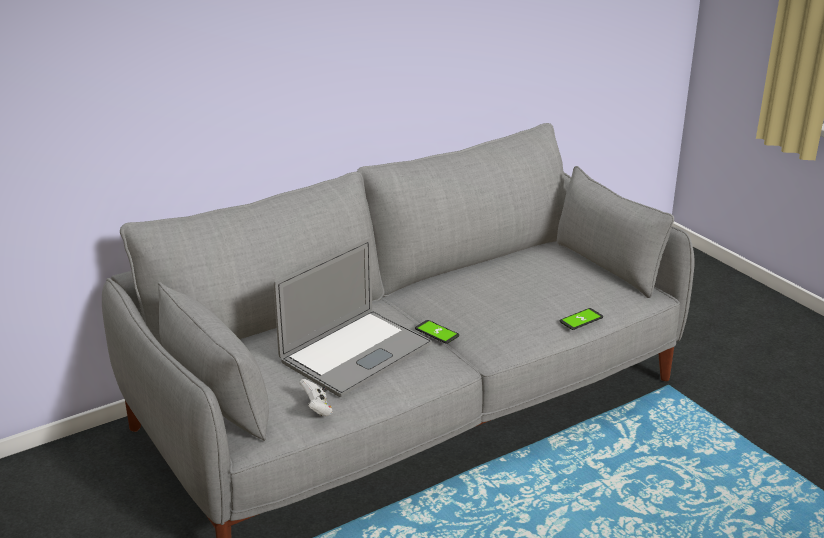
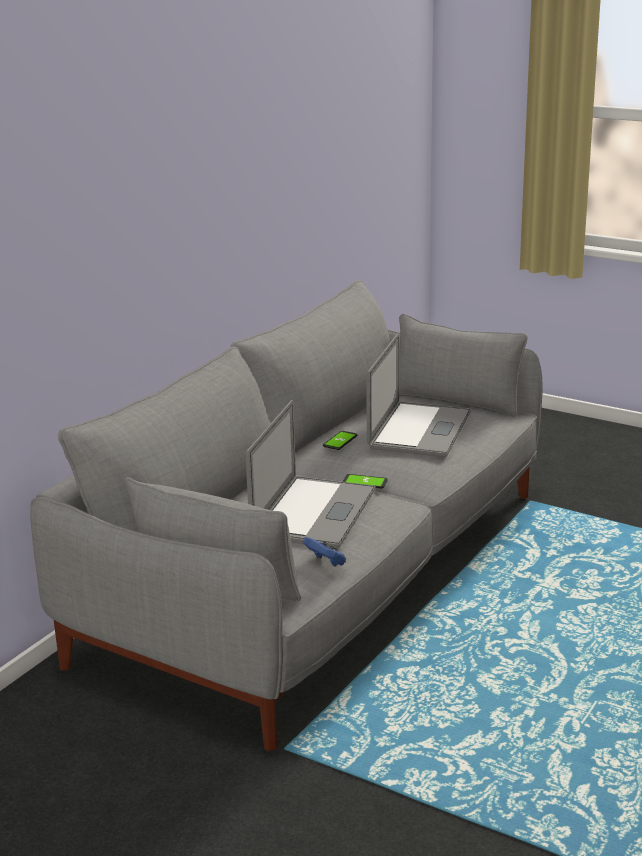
camera: 25 degrees left, 5 degrees down
white game controller [299,379,333,416] -> blue game controller [302,537,346,566]
phone [560,308,603,330] -> phone moved to [323,431,357,450]
none -> laptop [366,333,471,457]

